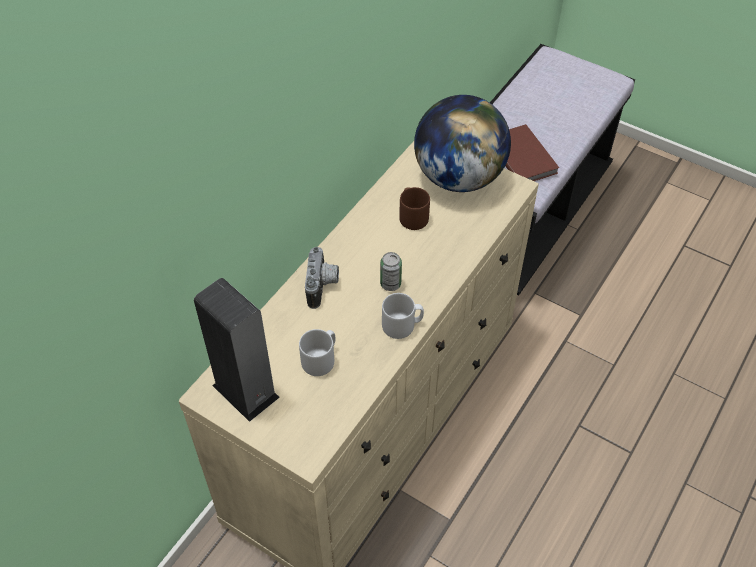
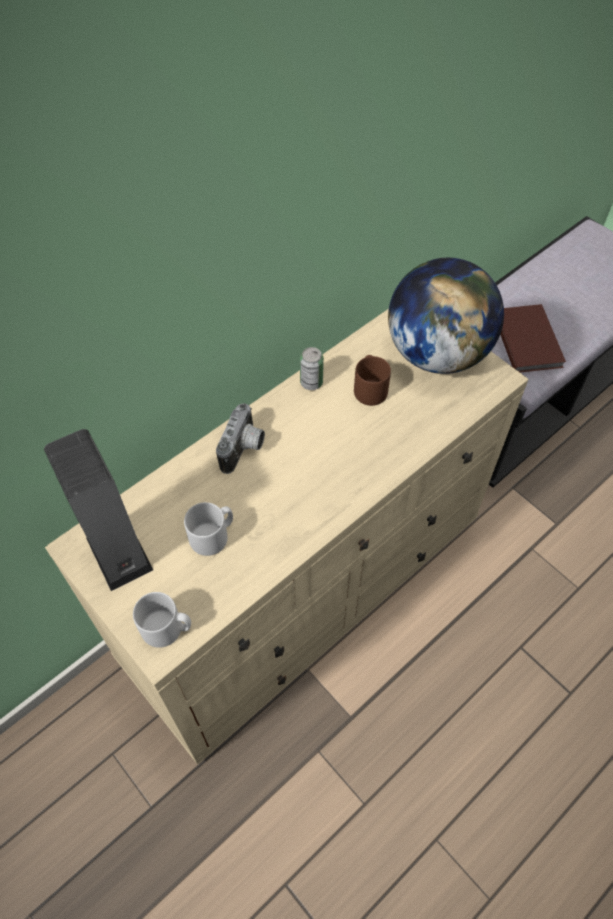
camera: 15 degrees right, 5 degrees up
can [380,252,402,291] -> can moved to [300,347,324,390]
grey mug [382,293,424,339] -> grey mug moved to [133,592,191,648]

